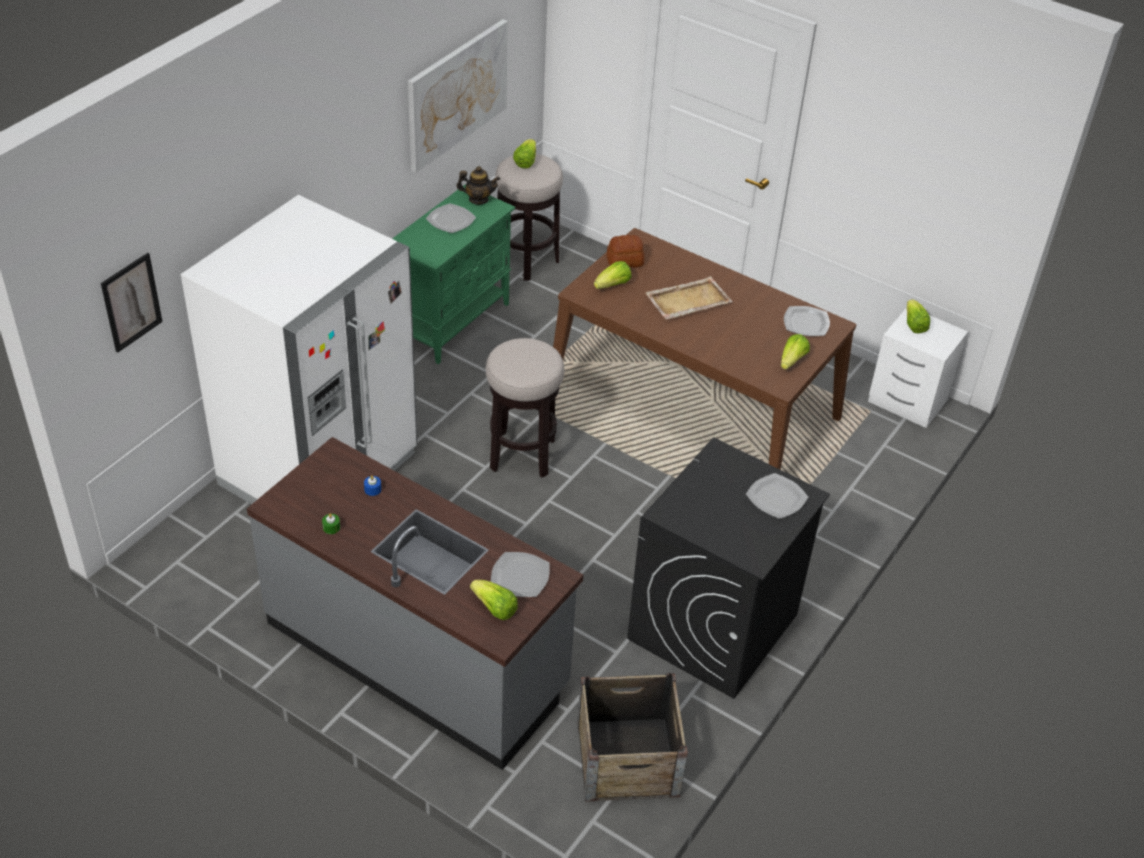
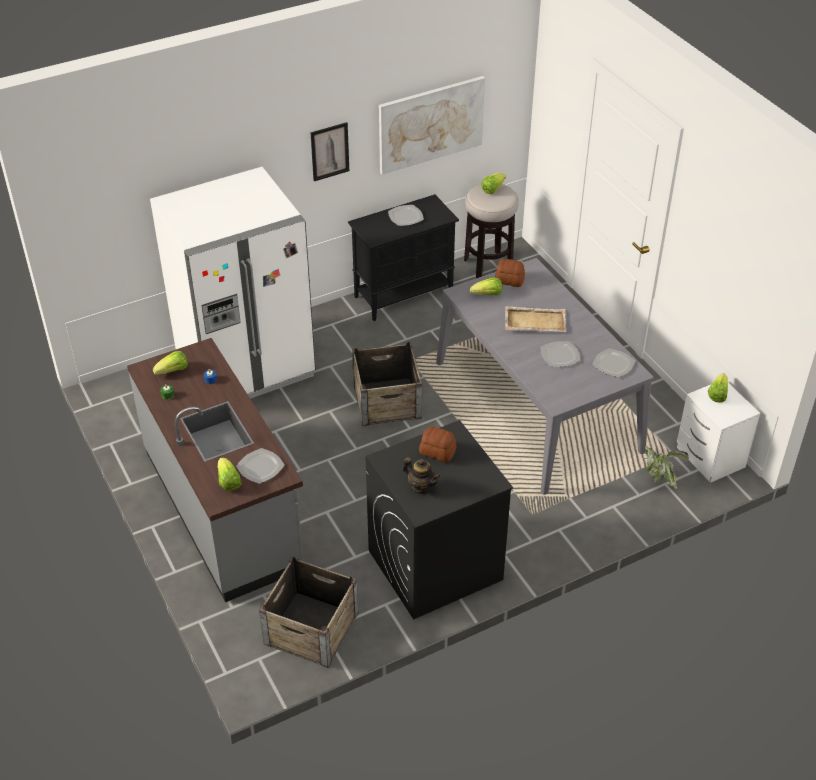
camera: 30 degrees right, 0 degrees up
picture [101,253,162,353] -> picture moved to [311,122,349,181]
green cabinet [392,185,515,364] -> black cabinet [348,194,459,321]
teapot [457,166,500,205] -> teapot moved to [402,457,441,494]
stool [486,338,564,478] -> crate [352,342,422,426]
brown dining table [553,228,856,470] -> grey dining table [436,258,653,495]
plate [746,473,808,519] -> plate moved to [540,341,580,367]
lettuce [781,334,810,370] -> lettuce moved to [153,351,188,375]
none -> bread [419,427,456,462]
none -> potted plant [644,446,689,490]

